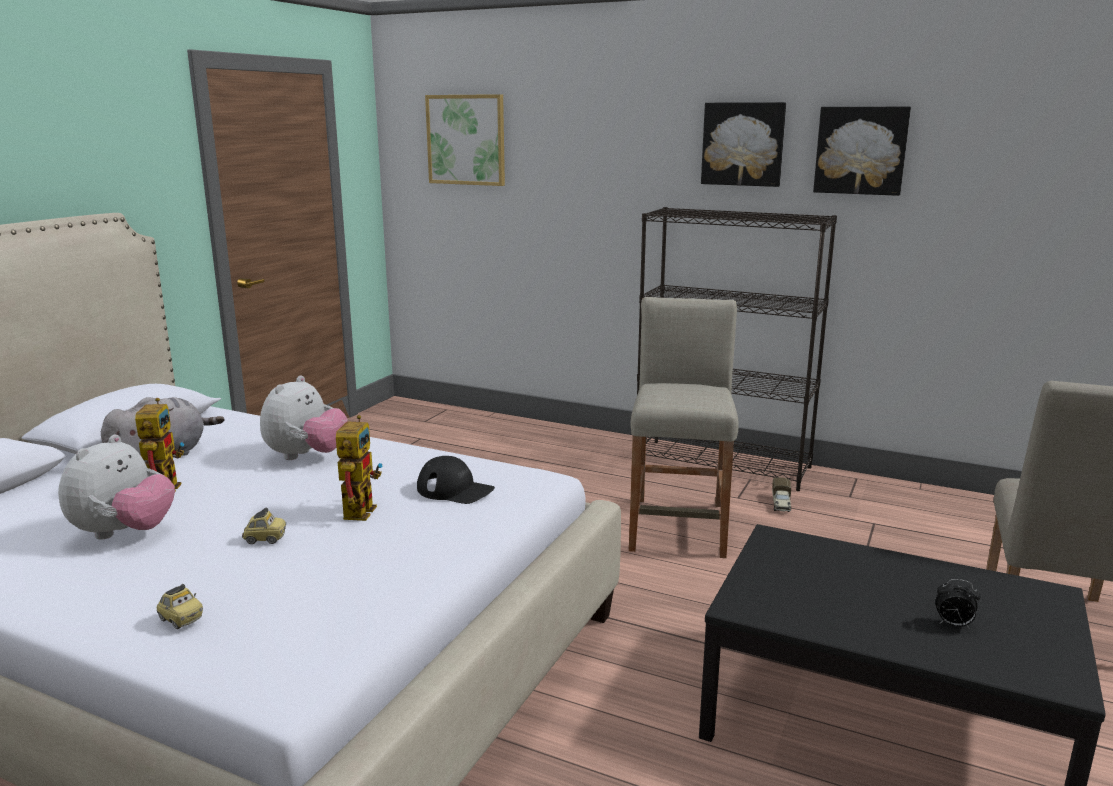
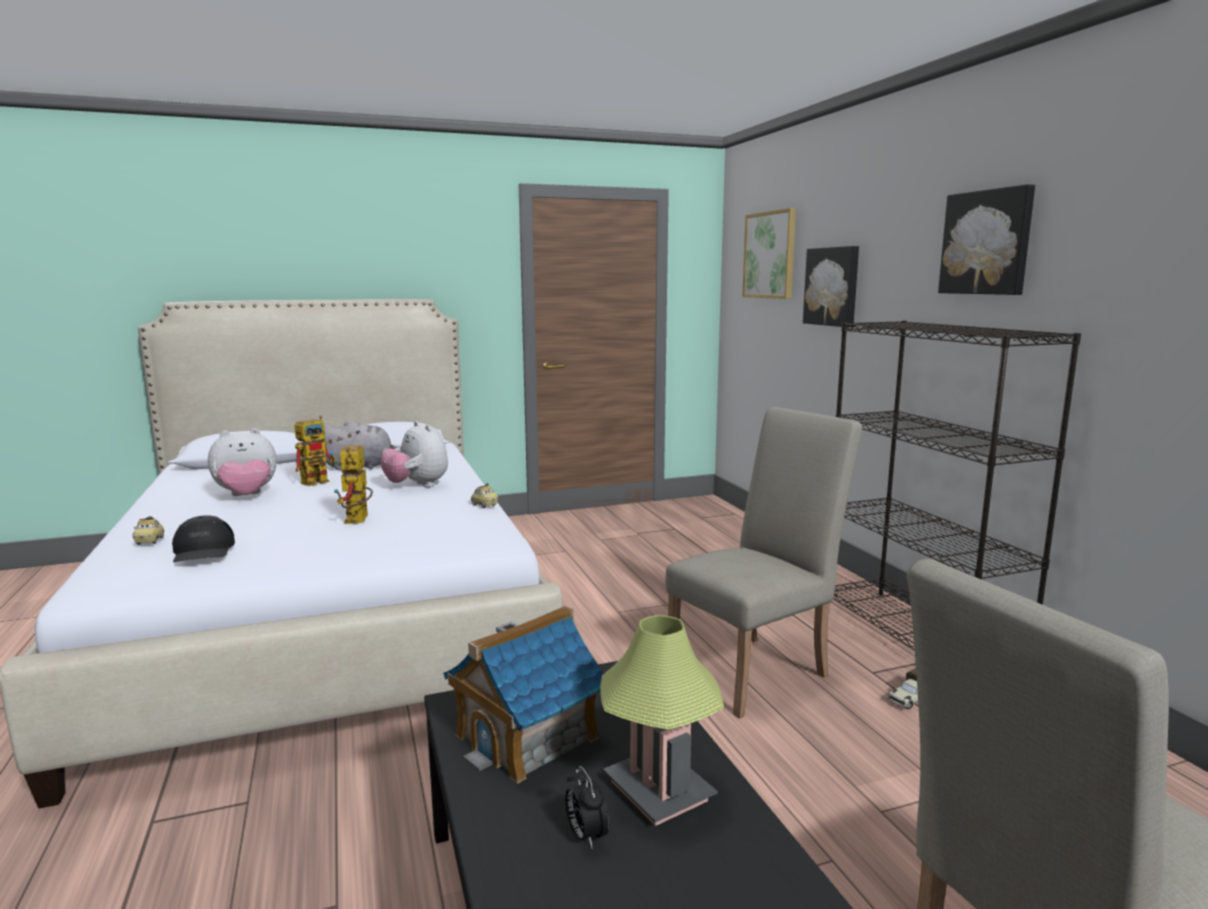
camera: 45 degrees right, 5 degrees down
toy car [242,507,286,544] -> toy car moved to [471,483,498,508]
plush toy [260,375,348,460] -> plush toy turned 75 degrees clockwise [381,421,448,487]
toy robot [336,415,383,521] -> toy robot turned 120 degrees clockwise [334,445,373,524]
black cap [417,456,495,504] -> black cap moved to [172,515,235,563]
beige stool [629,297,739,558] -> beige chair [665,407,862,719]
picture [813,107,911,196] -> picture moved to [803,246,859,327]
none -> toy house [443,606,604,784]
none -> table lamp [601,615,724,826]

